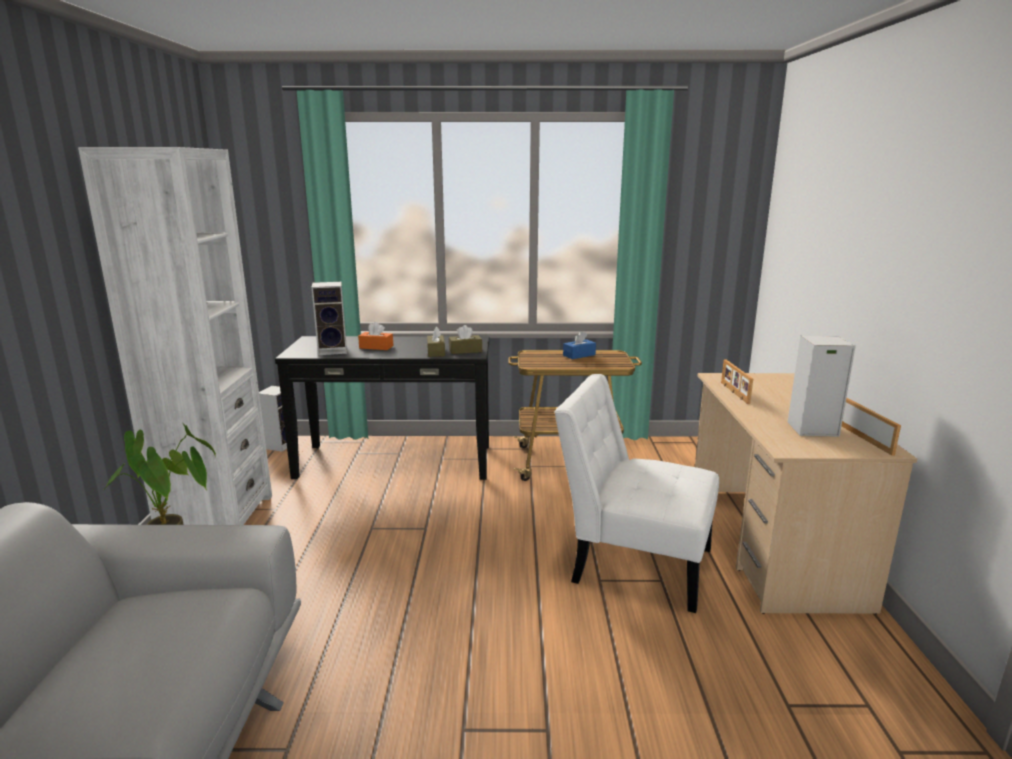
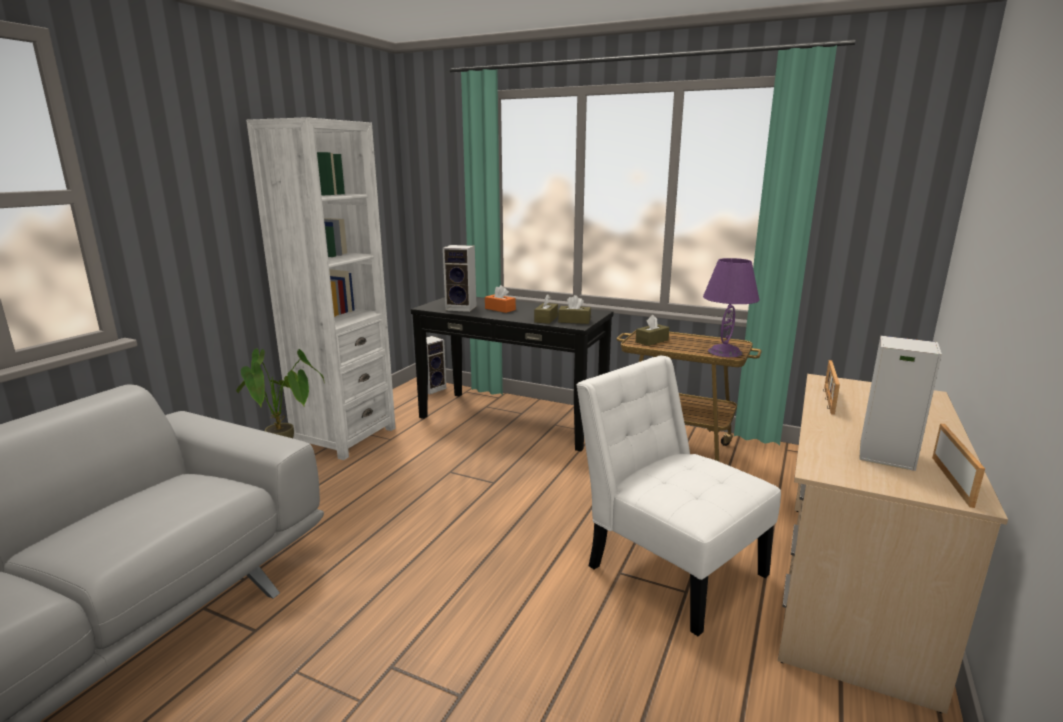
camera: 25 degrees right, 0 degrees up
blue tissue box [563,331,596,359] -> none
none -> brown tissue box [636,315,669,346]
none -> purple table lamp [703,258,760,357]

